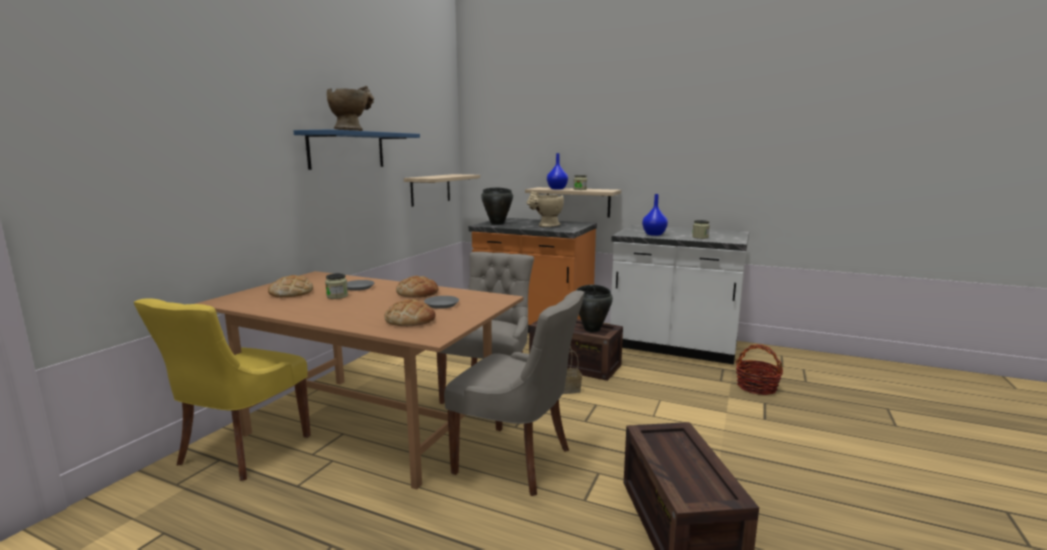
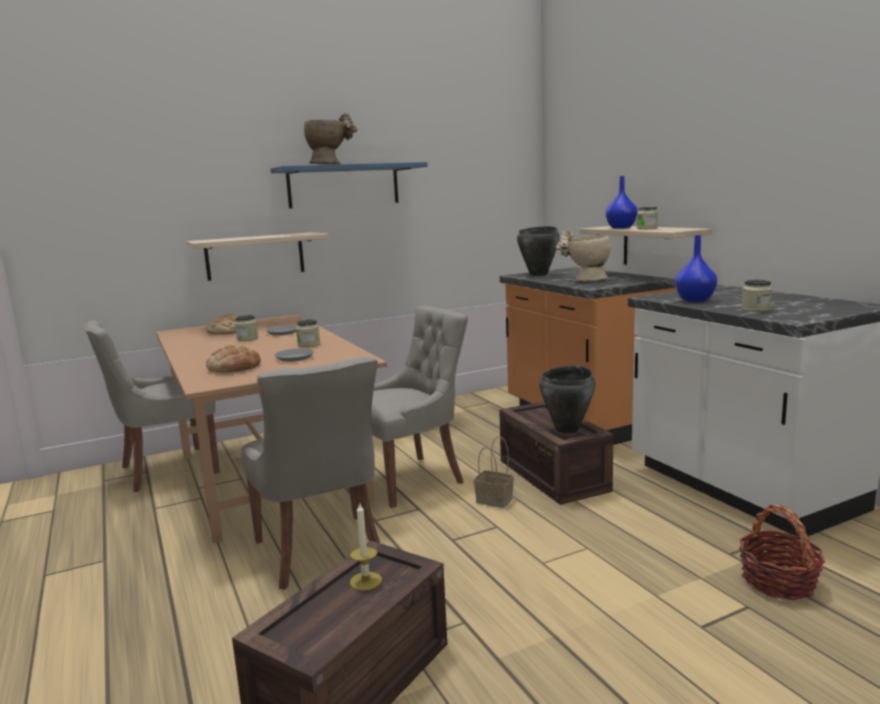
camera: 40 degrees right, 0 degrees up
yellow chair [134,298,311,481] -> grey chair [83,320,220,492]
bread [396,276,439,298] -> jar [296,319,320,347]
shelf [404,174,480,207] -> shelf moved to [187,232,329,281]
none -> candle [350,502,382,591]

